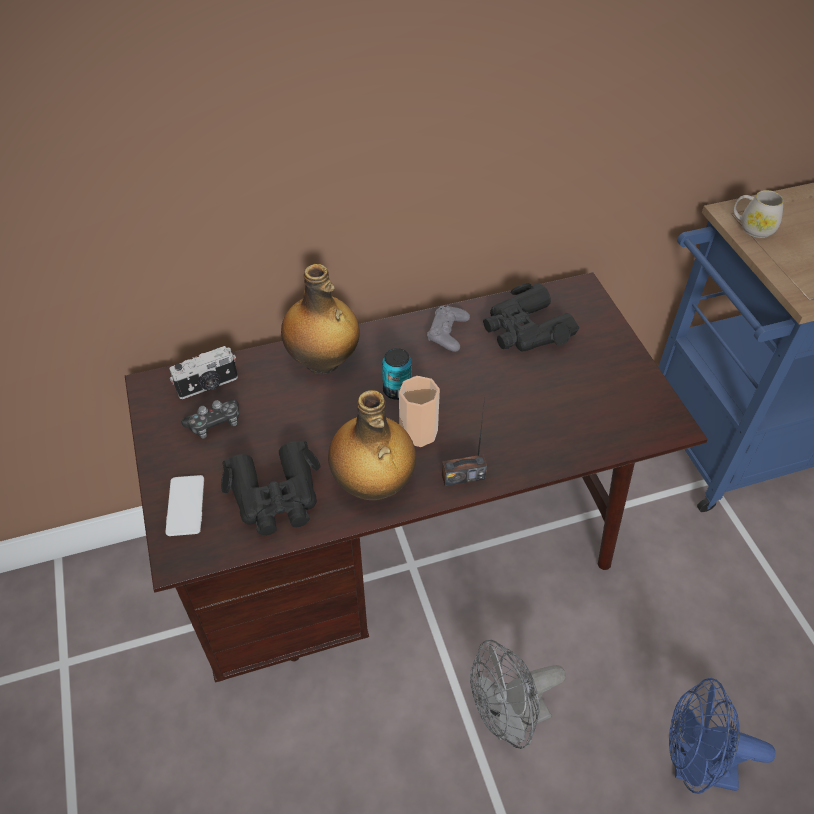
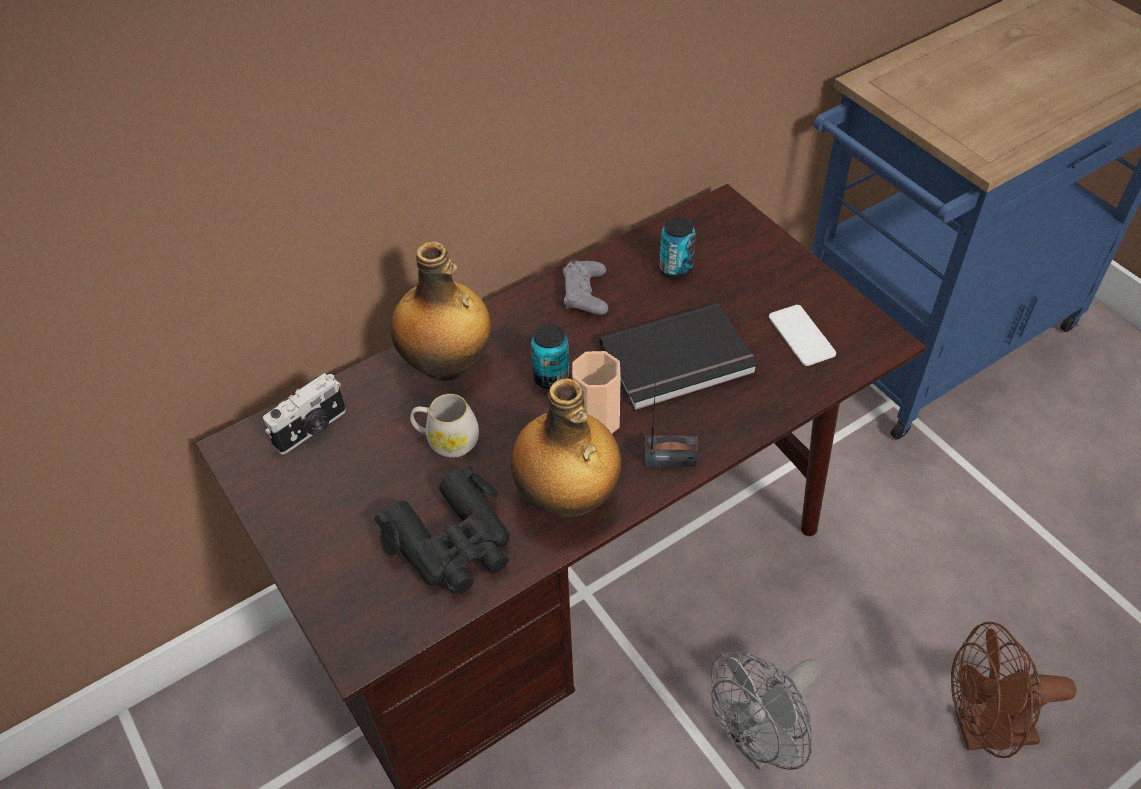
camera: 15 degrees left, 0 degrees up
phone [166,475,204,536] -> phone moved to [769,305,836,366]
game controller [182,399,239,439] -> none
radio [442,398,487,486] -> radio turned 150 degrees counterclockwise [644,380,698,467]
black binoculars [483,283,579,351] -> can [659,217,696,279]
blue fan [669,678,776,794] -> brown fan [951,622,1077,758]
white mug [734,190,783,238] -> white mug moved to [410,394,479,458]
none -> black book [600,303,758,411]

